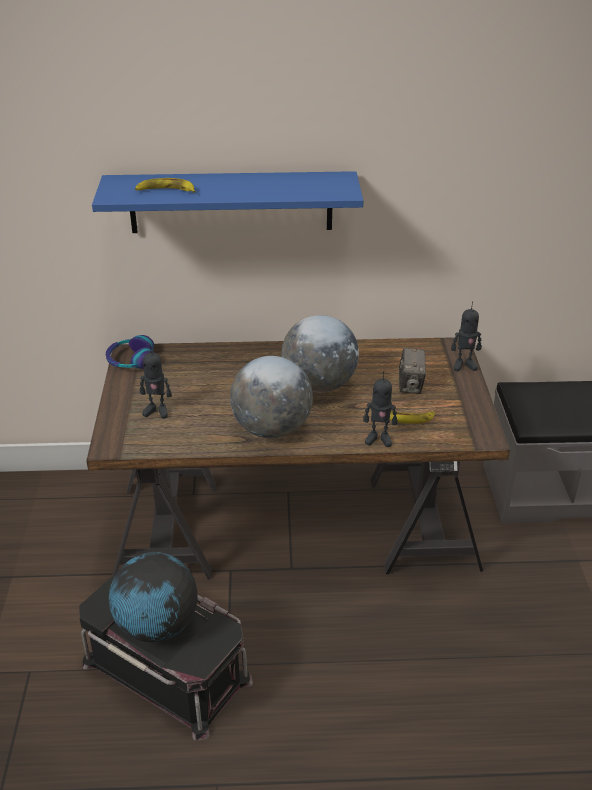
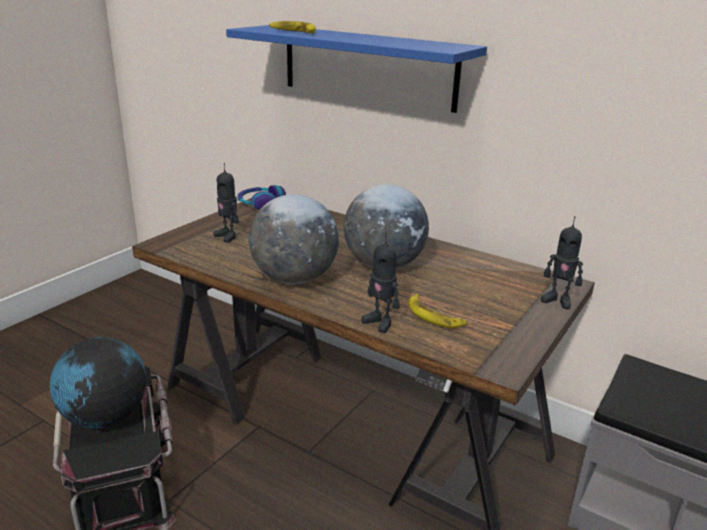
camera: 35 degrees right, 10 degrees down
camera [399,348,426,394] -> none

